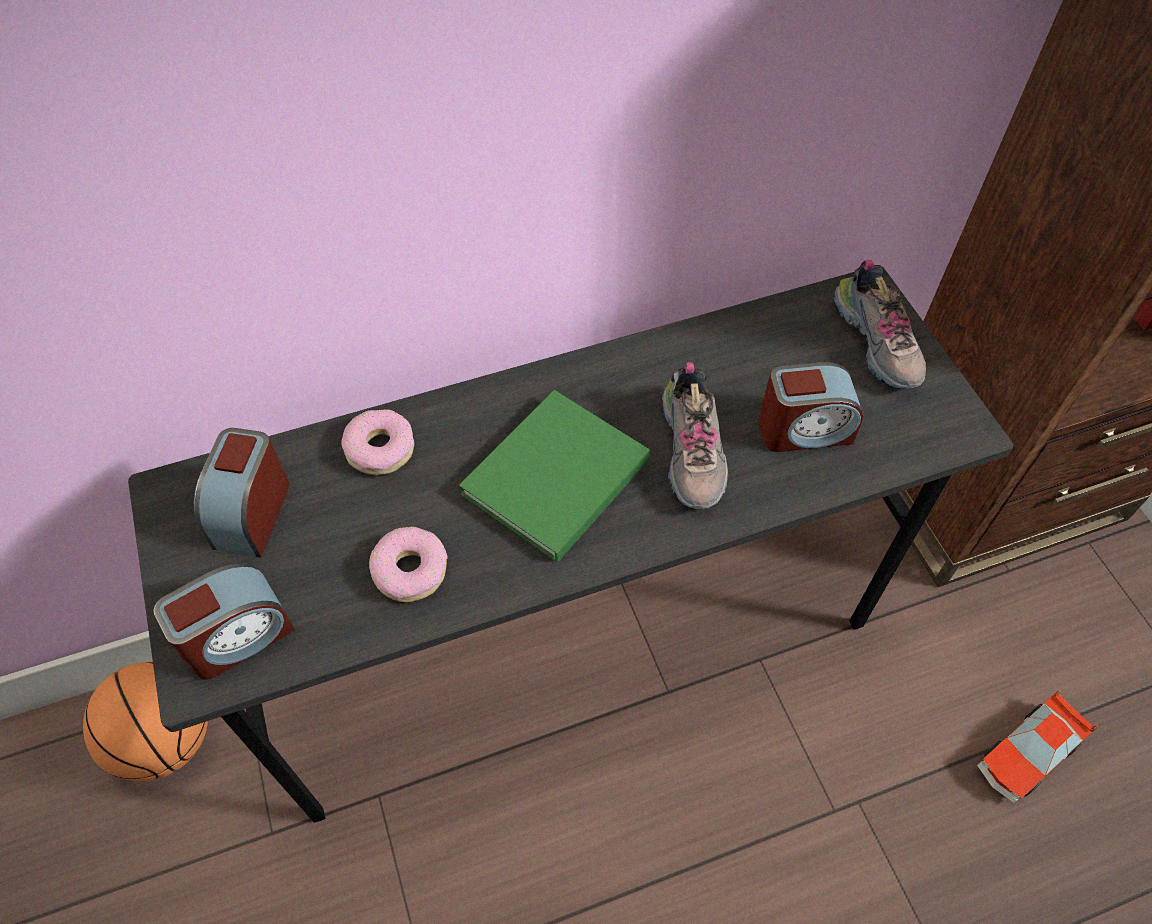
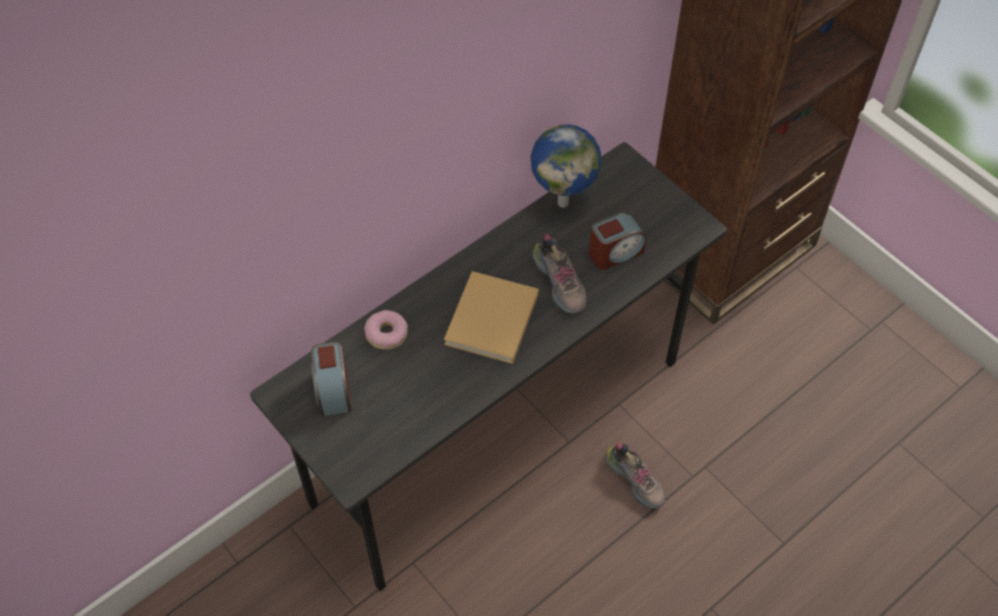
camera: 20 degrees left, 0 degrees up
basketball [83,661,208,782] -> none
alarm clock [154,563,295,680] -> none
donut [369,526,447,602] -> none
green book [459,390,650,563] -> beige book [444,271,539,364]
shoe [834,260,926,389] -> shoe moved to [605,443,665,508]
toy car [977,690,1098,803] -> none
none -> globe [531,124,602,208]

